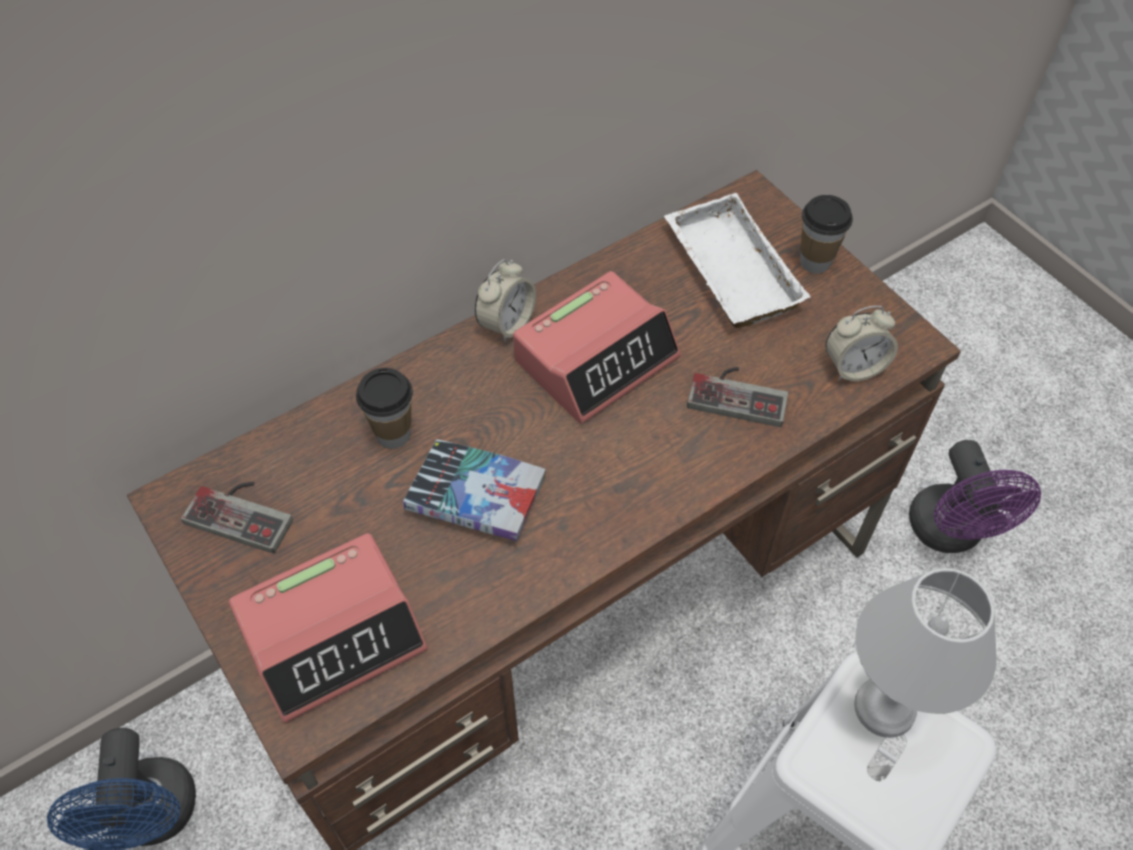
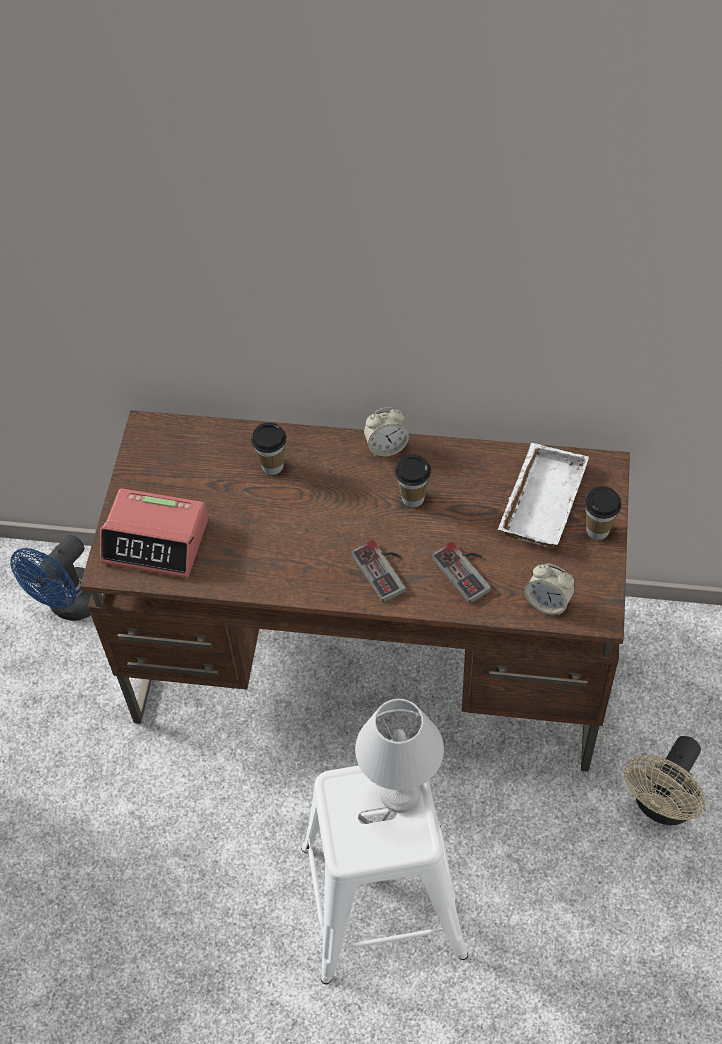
camera: 45 degrees right, 0 degrees up
game controller [181,482,293,554] -> game controller moved to [351,540,406,603]
book [403,439,546,541] -> none
alarm clock [513,271,681,424] -> cup [395,455,431,507]
purple fan [909,440,1041,553] -> beige fan [624,736,706,825]

